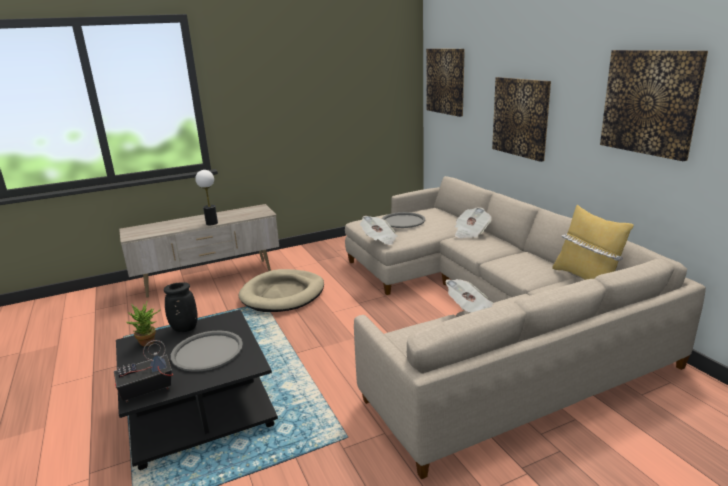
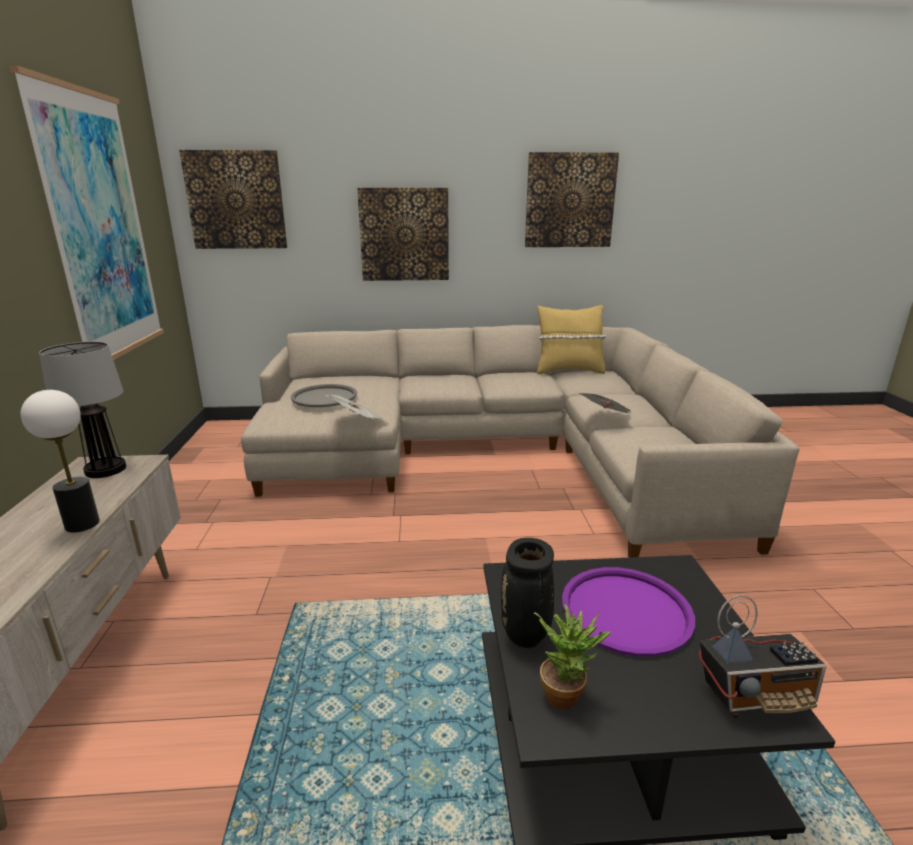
camera: 70 degrees left, 0 degrees up
radio [114,340,173,403] -> radio turned 90 degrees counterclockwise [699,595,827,718]
grey tray [171,331,243,372] -> purple tray [562,567,695,657]
beige dog bed [238,269,324,312] -> none
newspaper [455,207,492,238] -> none
none -> picture [9,65,164,360]
none -> table lamp [39,342,126,478]

